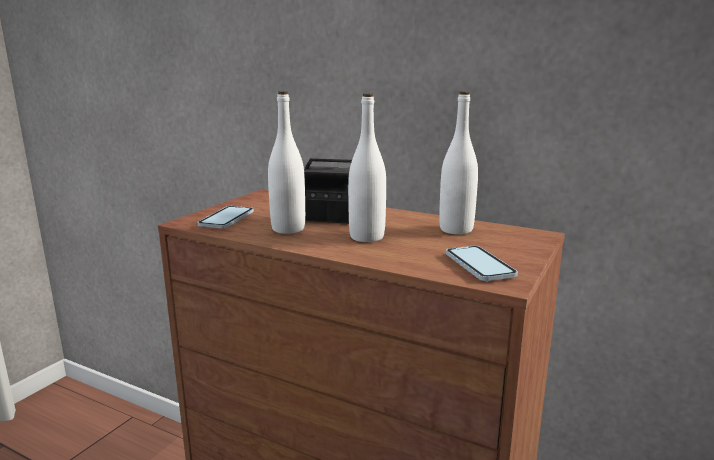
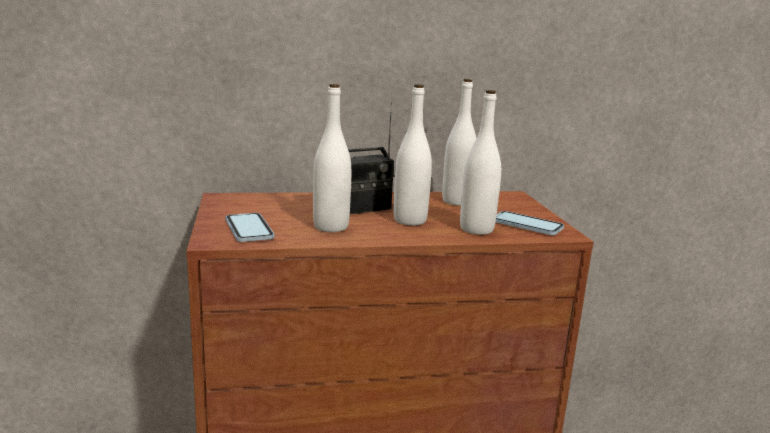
camera: 40 degrees left, 0 degrees up
none -> white bottle [460,90,501,235]

